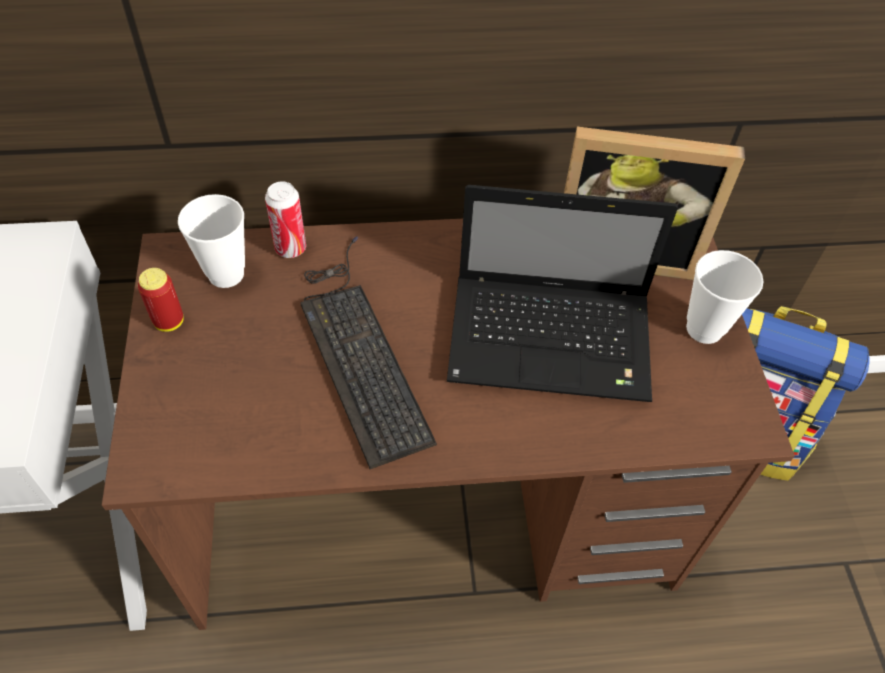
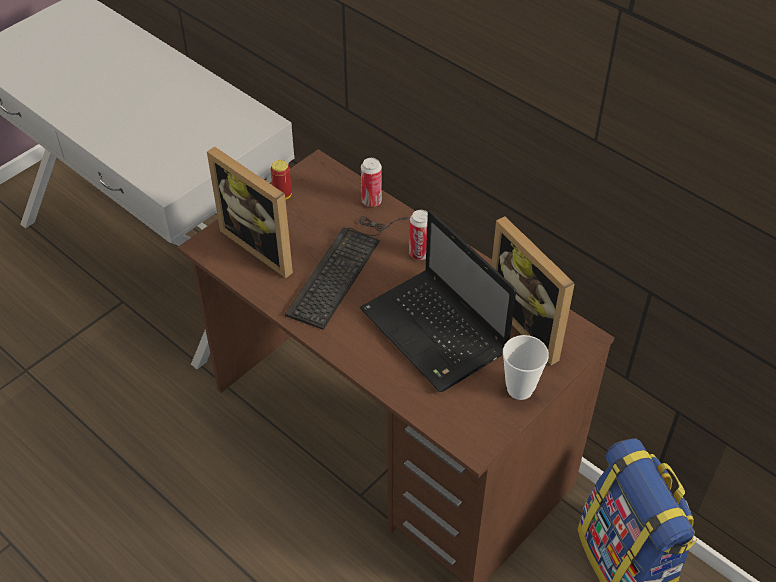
camera: 50 degrees right, 5 degrees down
cup [178,194,245,288] -> none
none -> picture frame [207,147,293,279]
none -> can [409,210,428,260]

